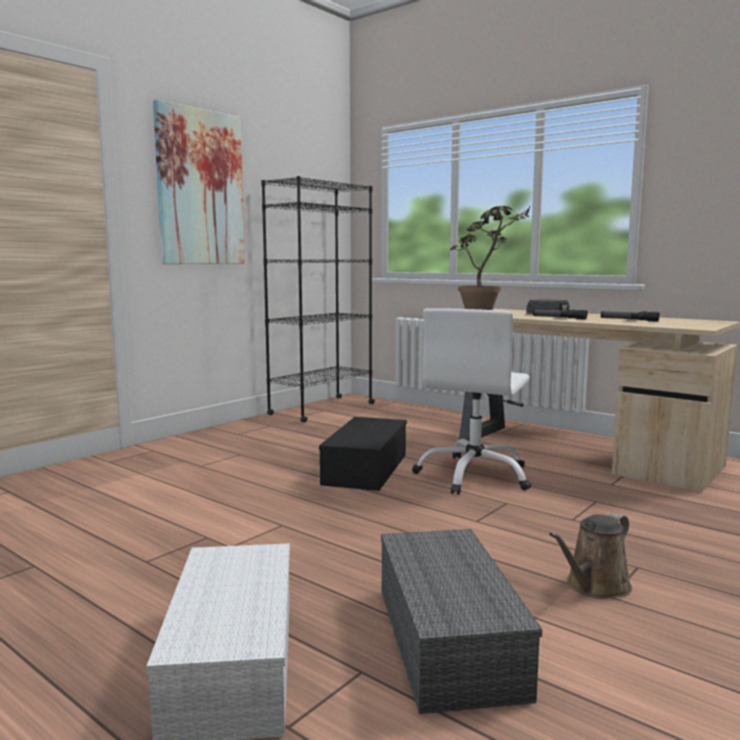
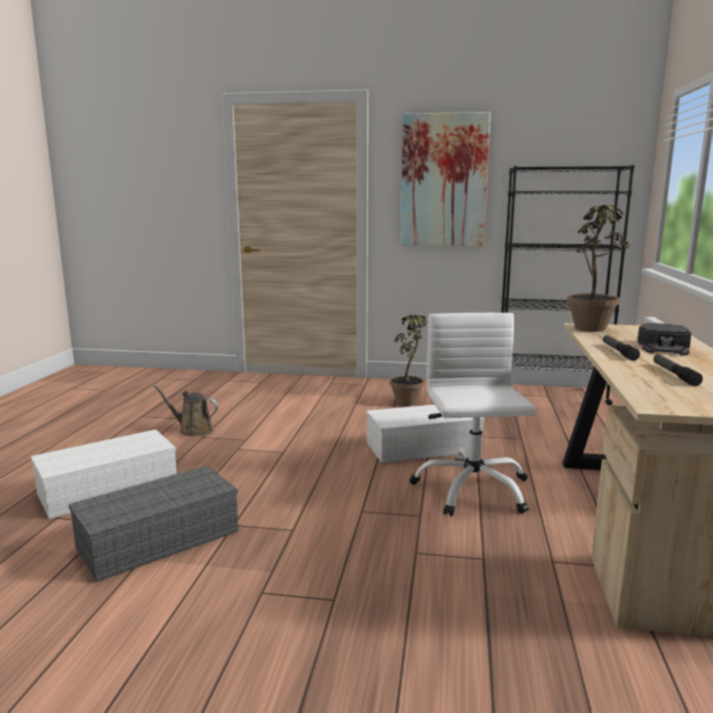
camera: 60 degrees right, 5 degrees up
black storage box [319,417,407,491] -> white storage box [366,404,485,463]
white office chair [412,308,531,495] -> white office chair turned 90 degrees clockwise [410,313,537,516]
brown watering can [549,513,632,599] -> brown watering can moved to [153,385,219,436]
none -> potted plant [389,314,427,406]

